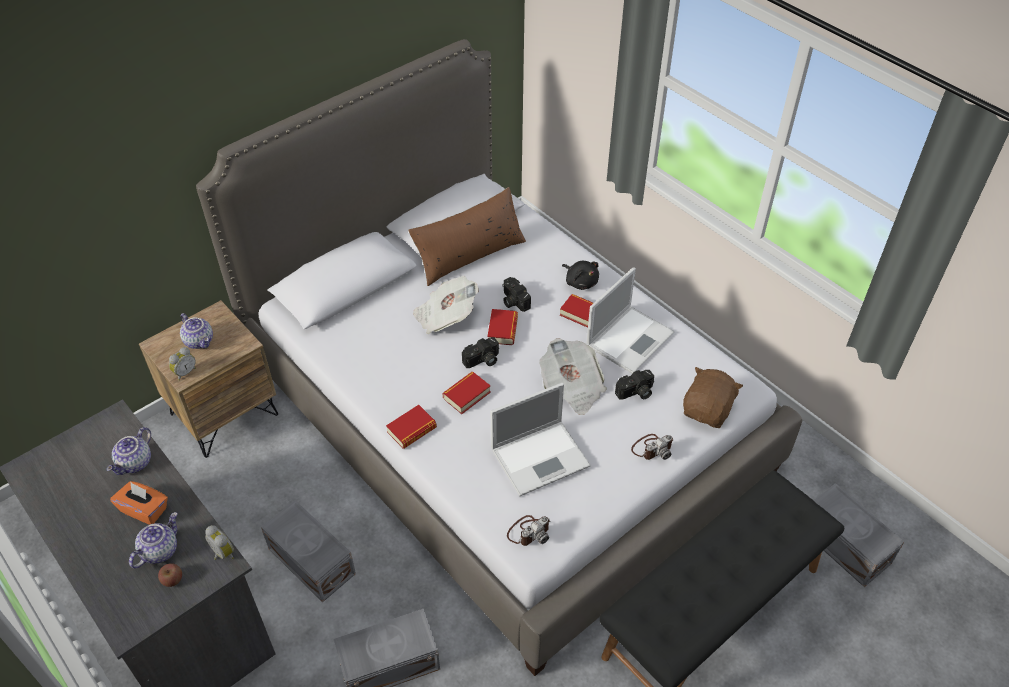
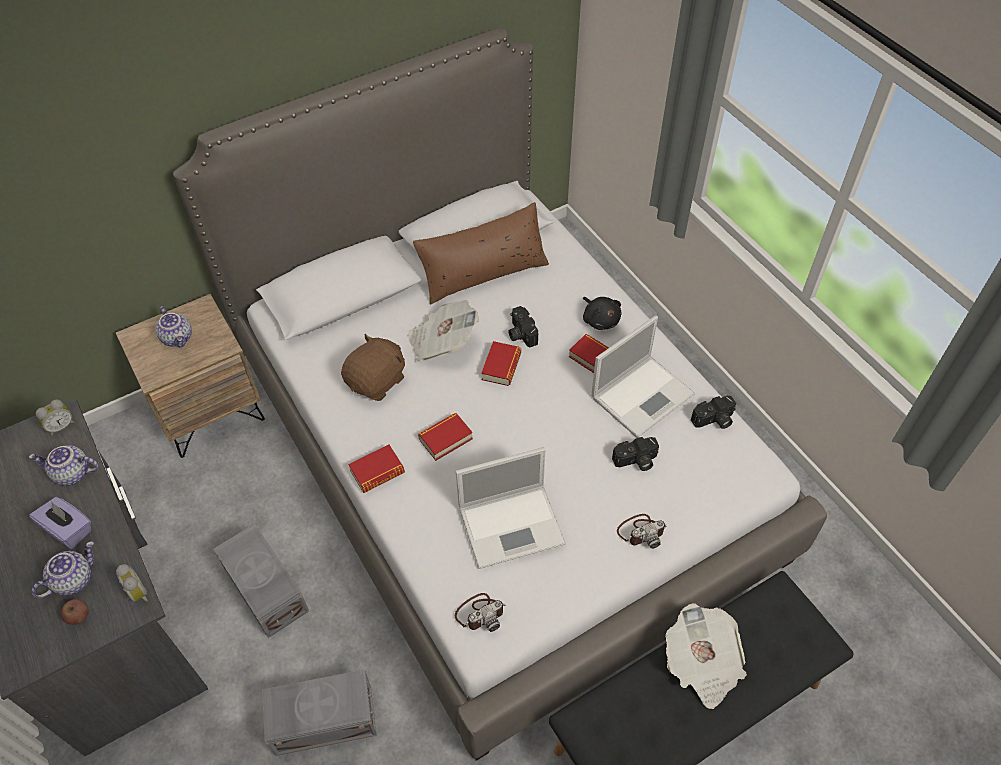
camera: 10 degrees right, 5 degrees up
teapot [106,427,151,475] -> teapot turned 60 degrees clockwise [29,445,99,486]
orange tissue box [110,481,168,525] -> purple tissue box [29,497,91,549]
alarm clock [169,347,196,380] -> alarm clock moved to [36,400,75,436]
camera [462,337,499,368] -> camera moved to [691,396,736,429]
newspaper [539,338,607,415] -> newspaper moved to [665,603,747,709]
brown plush toy [683,367,743,428] -> brown plush toy moved to [341,334,405,401]
grey storage box [813,483,904,587] -> none

